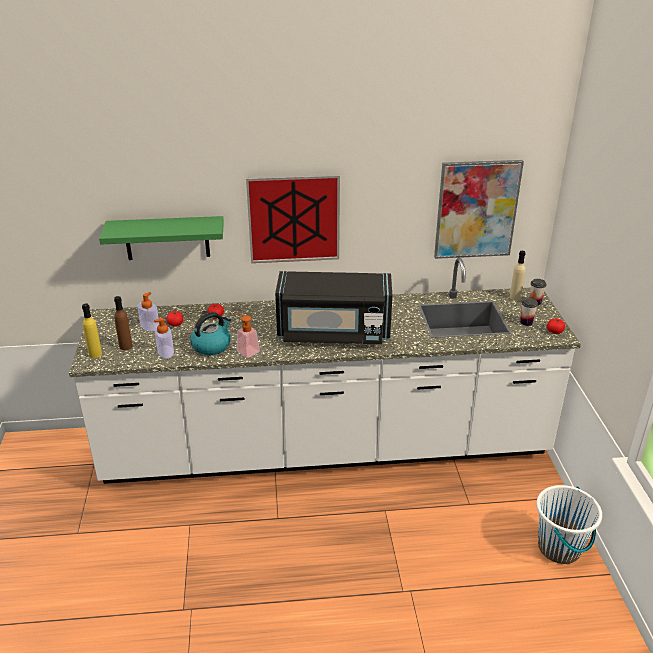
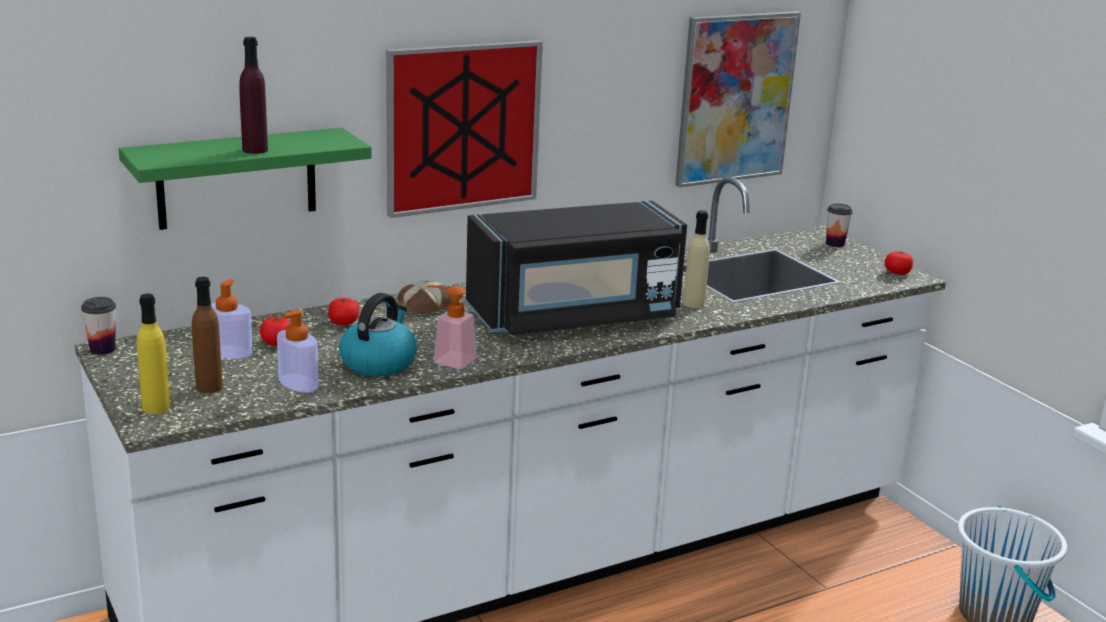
camera: 25 degrees left, 10 degrees down
beige bottle [510,251,526,301] -> beige bottle moved to [683,210,710,308]
cup [520,298,538,326] -> cup moved to [81,297,116,355]
none -> purple bottle [239,37,268,154]
none -> bread [397,281,453,314]

